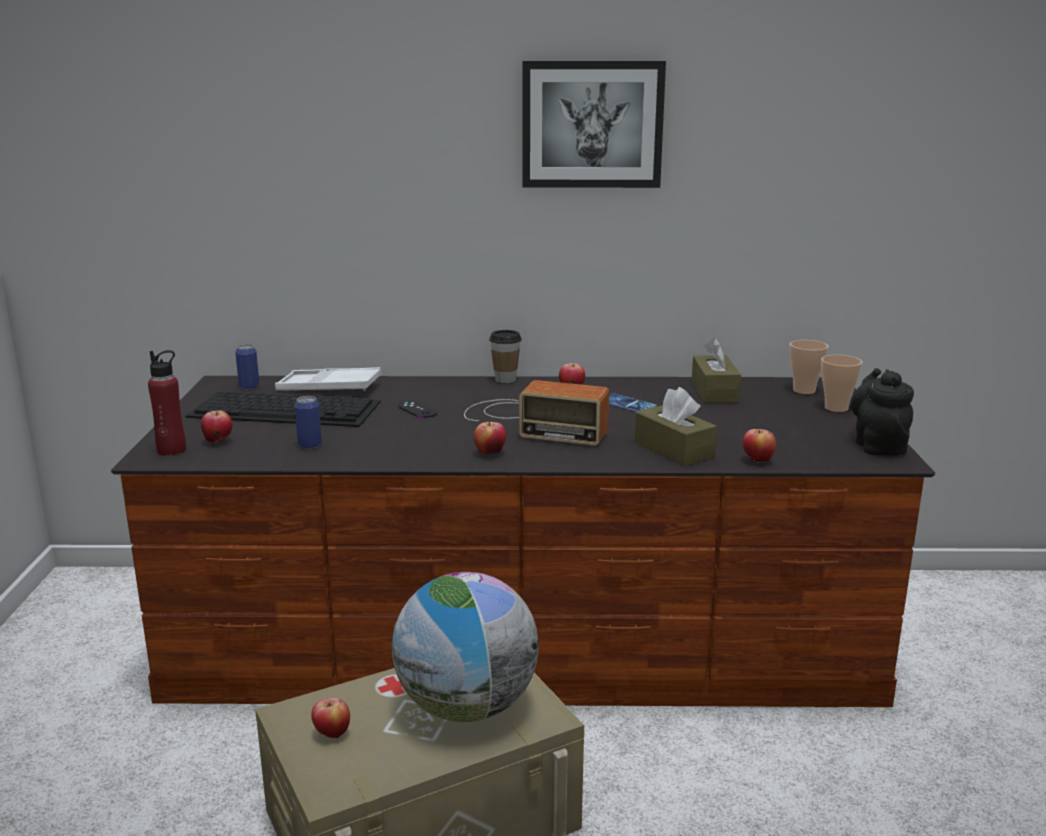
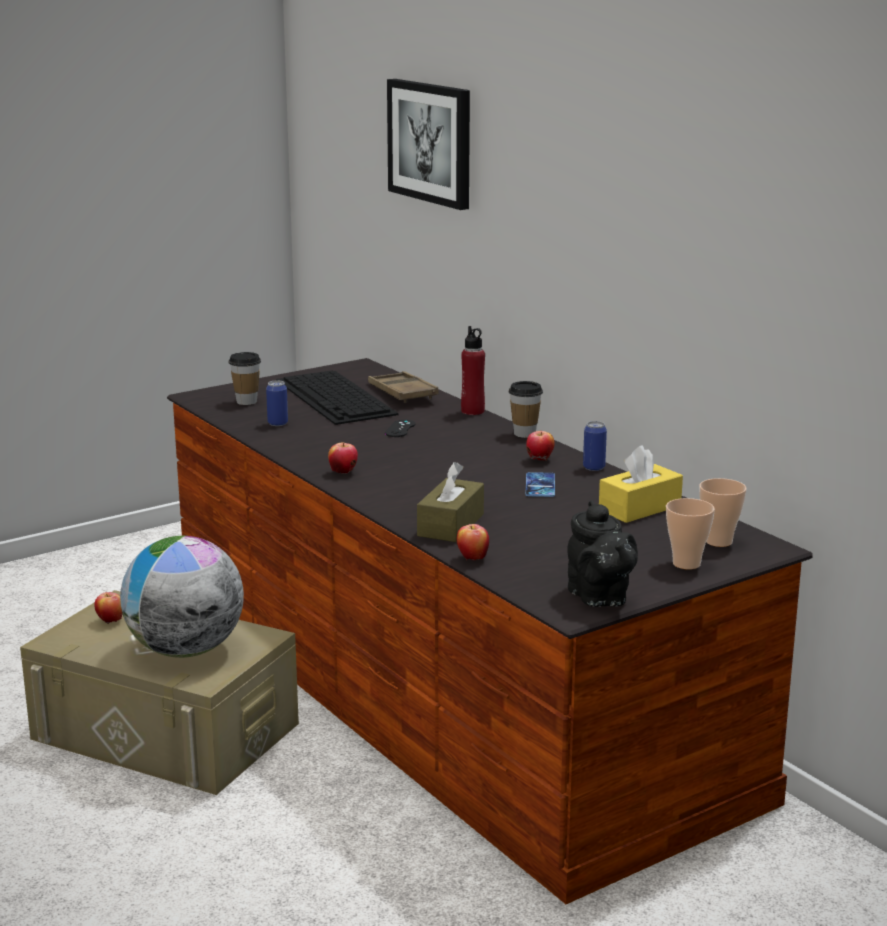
camera: 55 degrees right, 0 degrees up
red bottle [148,350,186,456] -> red bottle moved to [461,326,485,415]
apple [201,410,233,444] -> cup [229,352,261,405]
can [235,344,259,389] -> can moved to [583,421,607,471]
white tray [275,367,381,391] -> brown tray [368,371,439,403]
radio [464,380,609,446] -> none
picture [523,61,666,188] -> picture moved to [387,79,470,210]
brown tissue box [691,338,741,403] -> yellow tissue box [599,445,683,523]
black teapot [851,368,914,456] -> black teapot turned 105 degrees clockwise [567,500,638,607]

